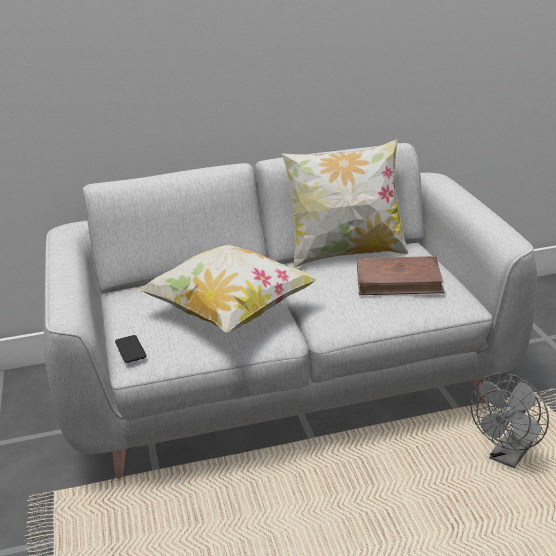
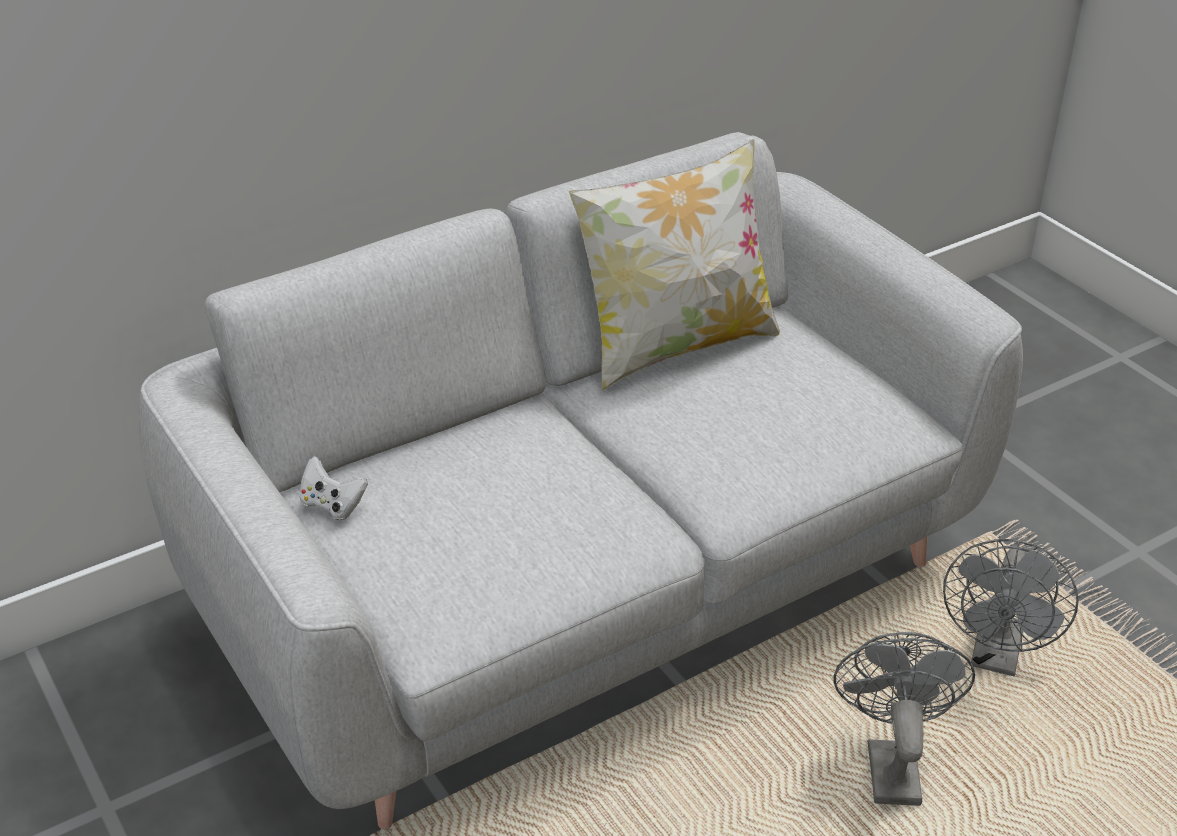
camera: 20 degrees left, 10 degrees up
phone [115,335,147,363] -> none
pillow [136,244,320,332] -> none
brown book [357,256,445,295] -> none
none -> white game controller [300,456,368,520]
none -> grey fan [834,632,975,806]

